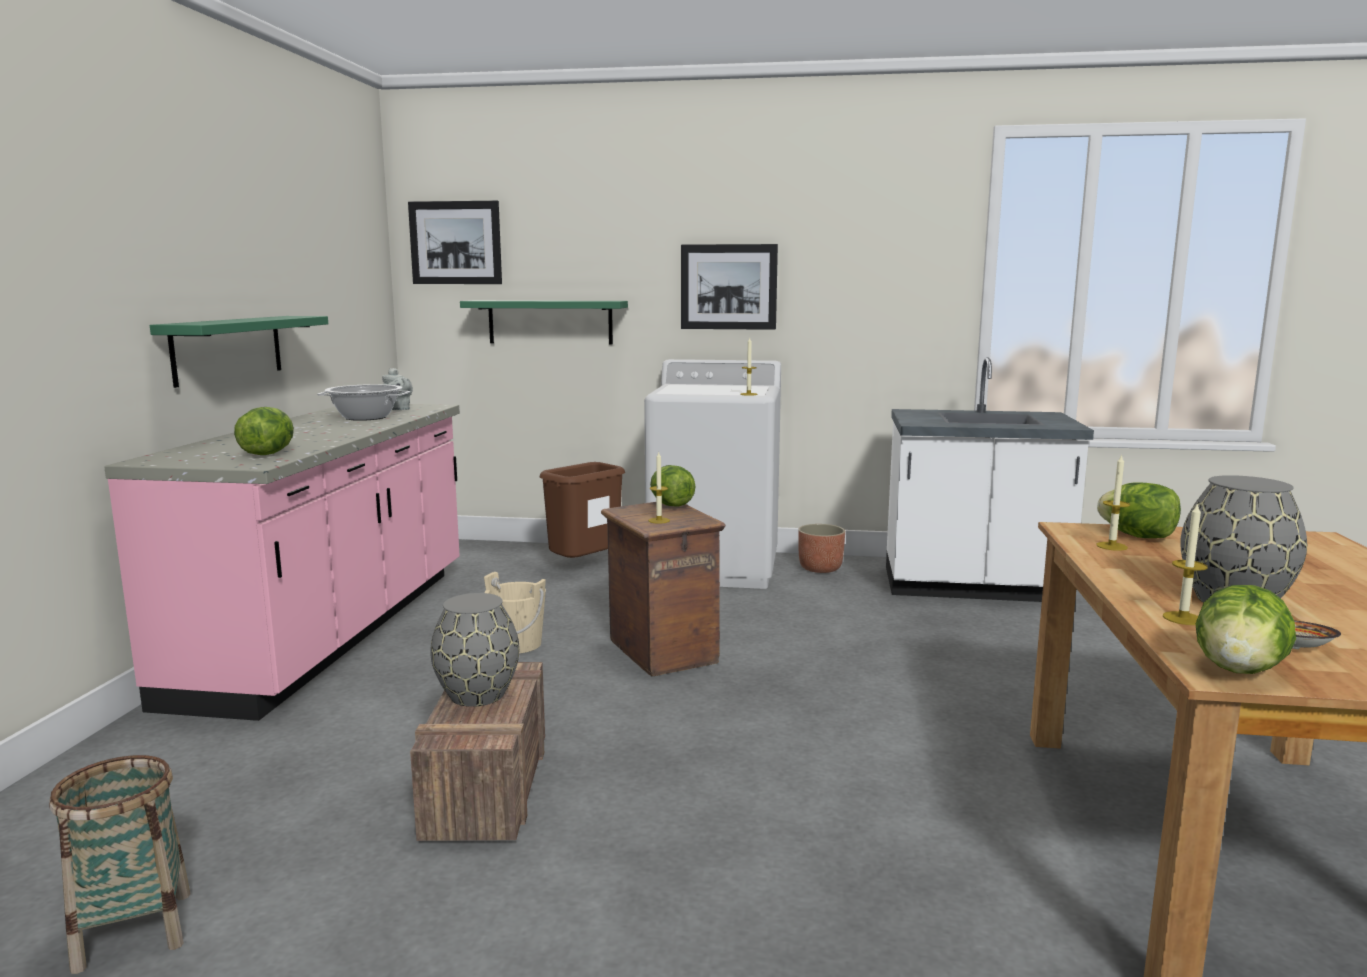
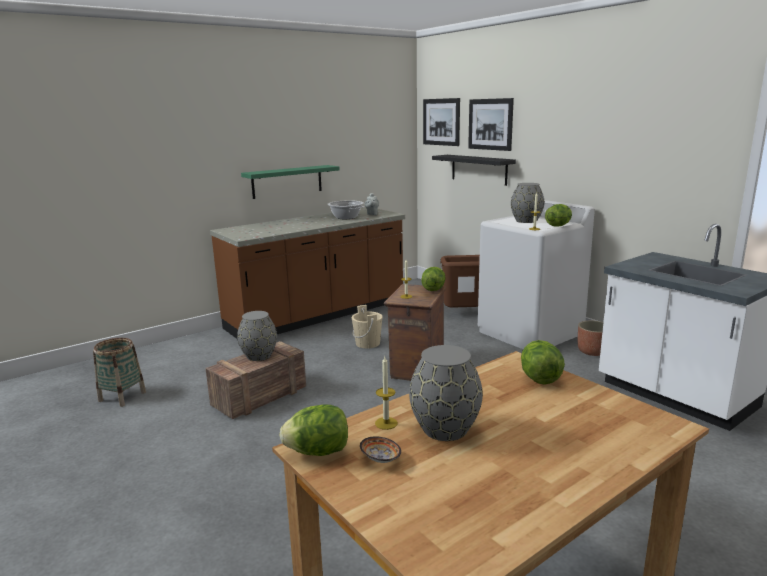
camera: 45 degrees right, 5 degrees up
pink counter [104,404,460,721] -> brown counter [210,207,405,339]
lettuce [234,407,294,455] -> lettuce moved to [545,204,572,227]
green shelf [460,300,628,344] -> black shelf [432,155,516,186]
picture [681,244,778,330] -> picture moved to [468,98,514,151]
candle [1096,454,1130,551] -> none
none -> grey vase [511,183,544,223]

